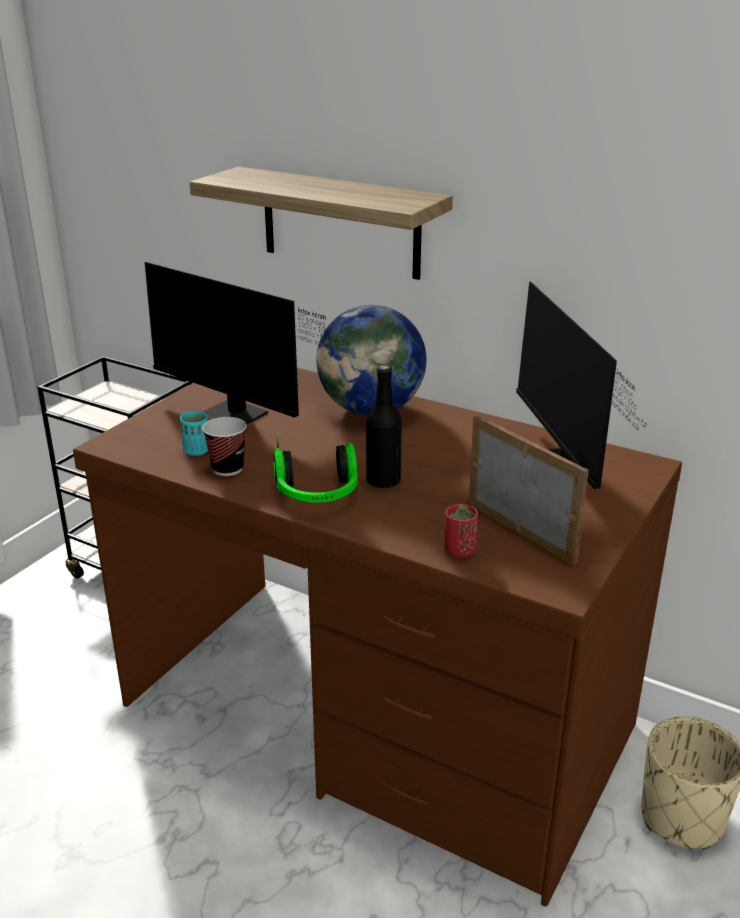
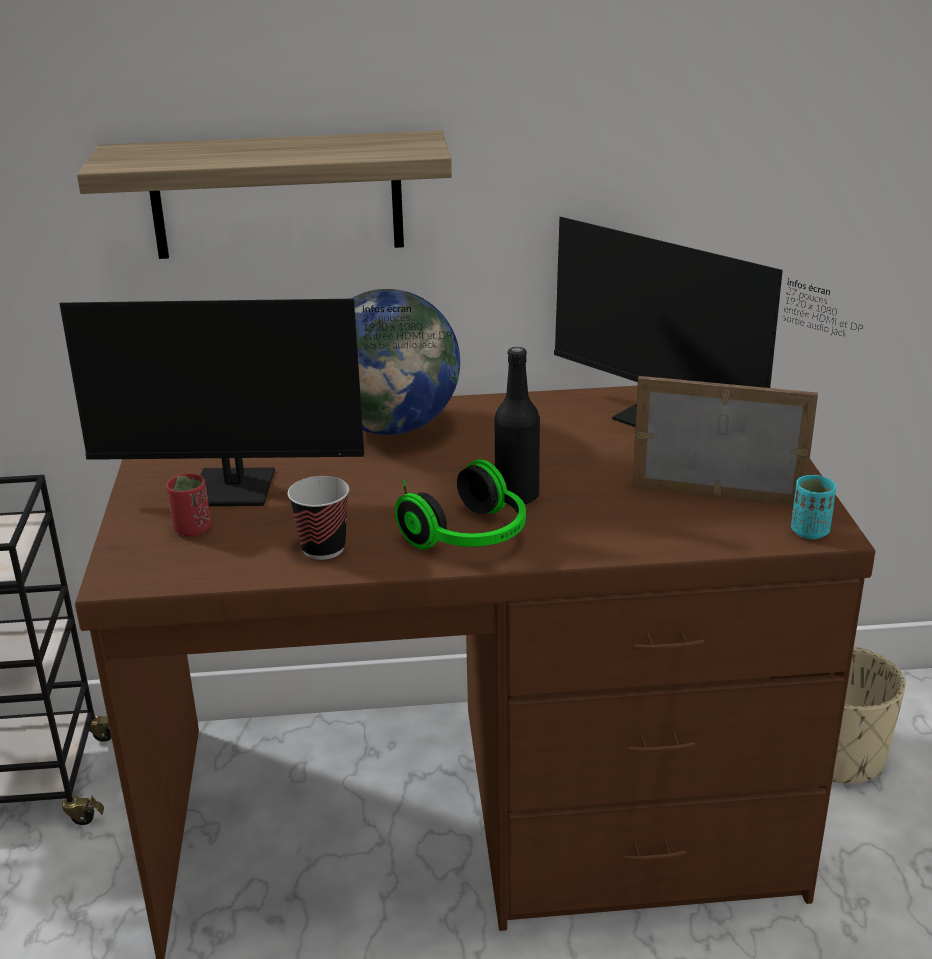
camera: 35 degrees left, 0 degrees up
turquoise cup [180,411,208,456] -> turquoise cup moved to [791,475,836,539]
red cup [445,504,478,558] -> red cup moved to [166,474,211,536]

